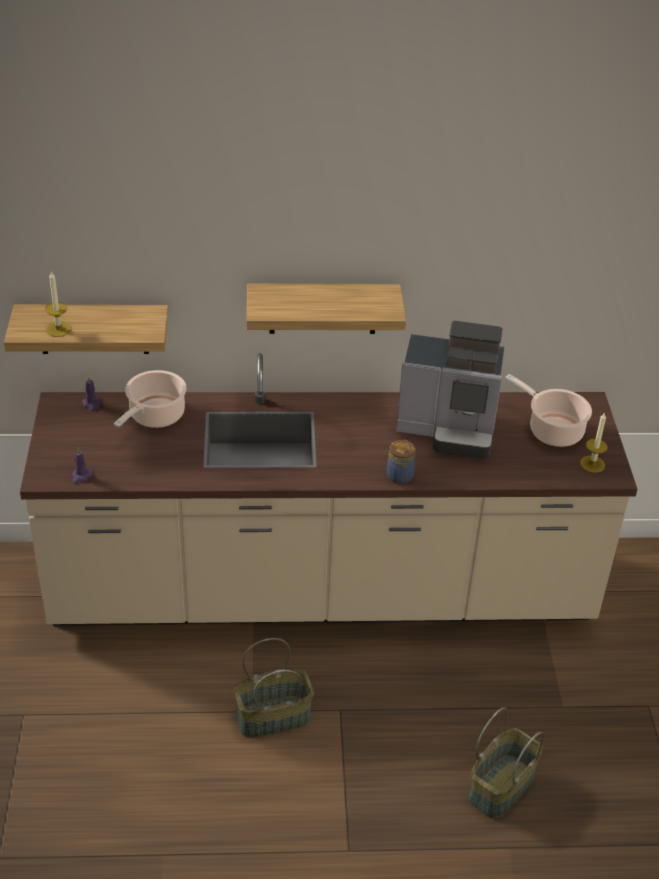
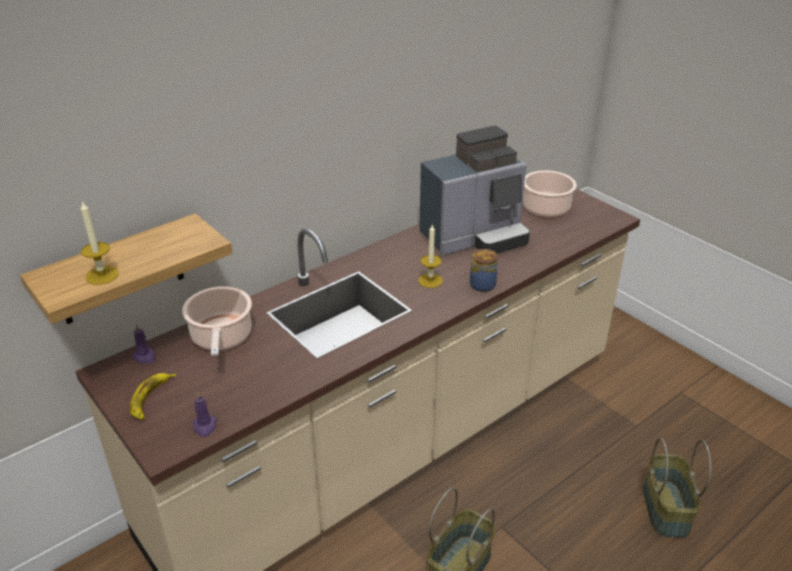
camera: 35 degrees left, 5 degrees down
shelf [247,284,406,334] -> none
candle [580,412,608,472] -> candle moved to [418,225,443,288]
none -> banana [130,373,176,420]

